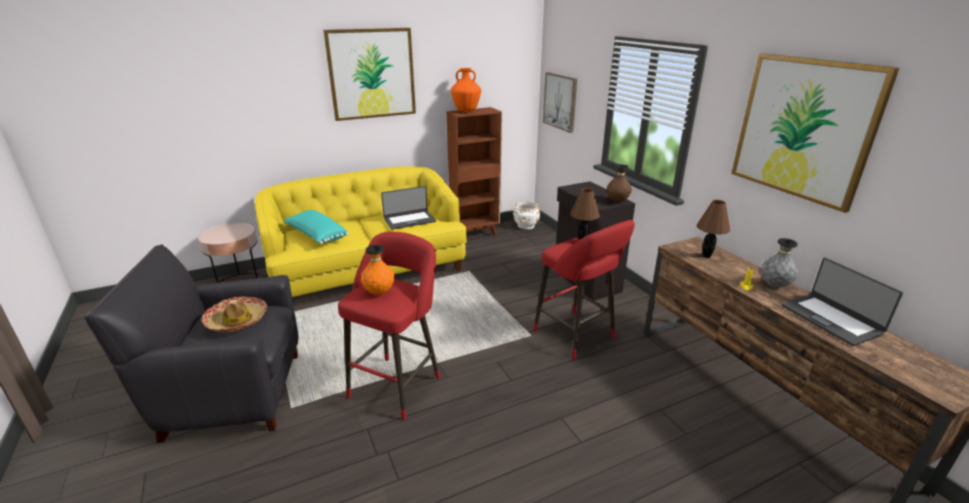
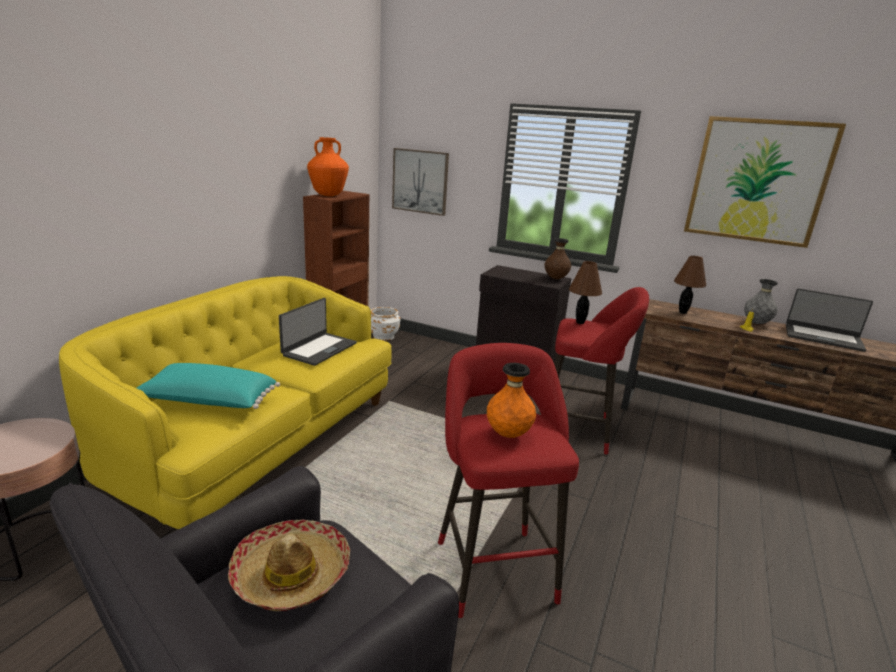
camera: 40 degrees left, 5 degrees down
picture [323,28,416,121] -> none

